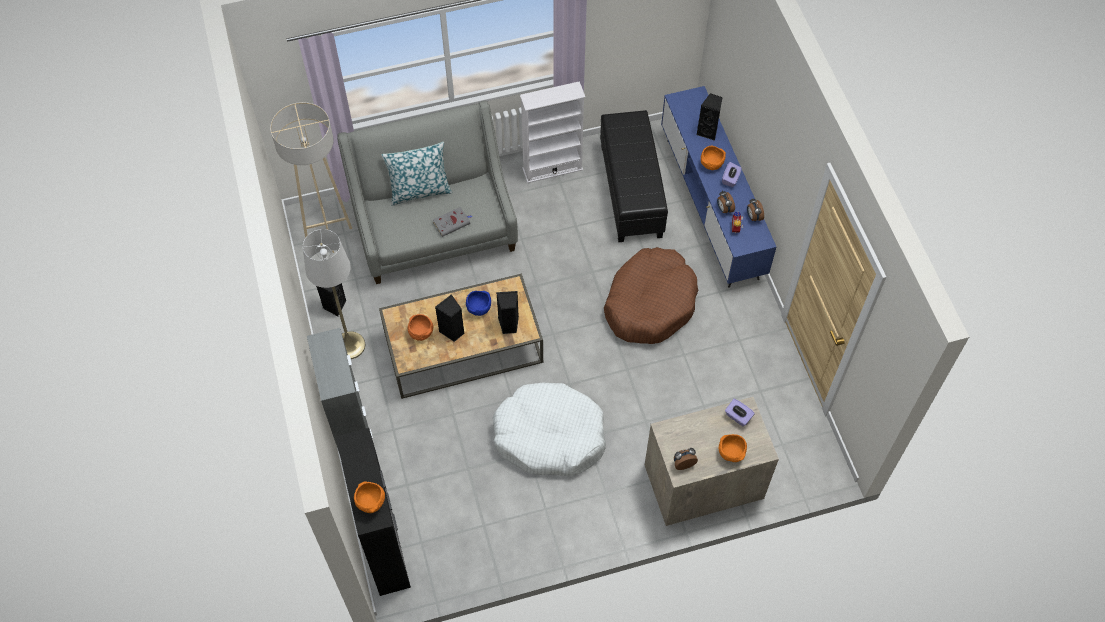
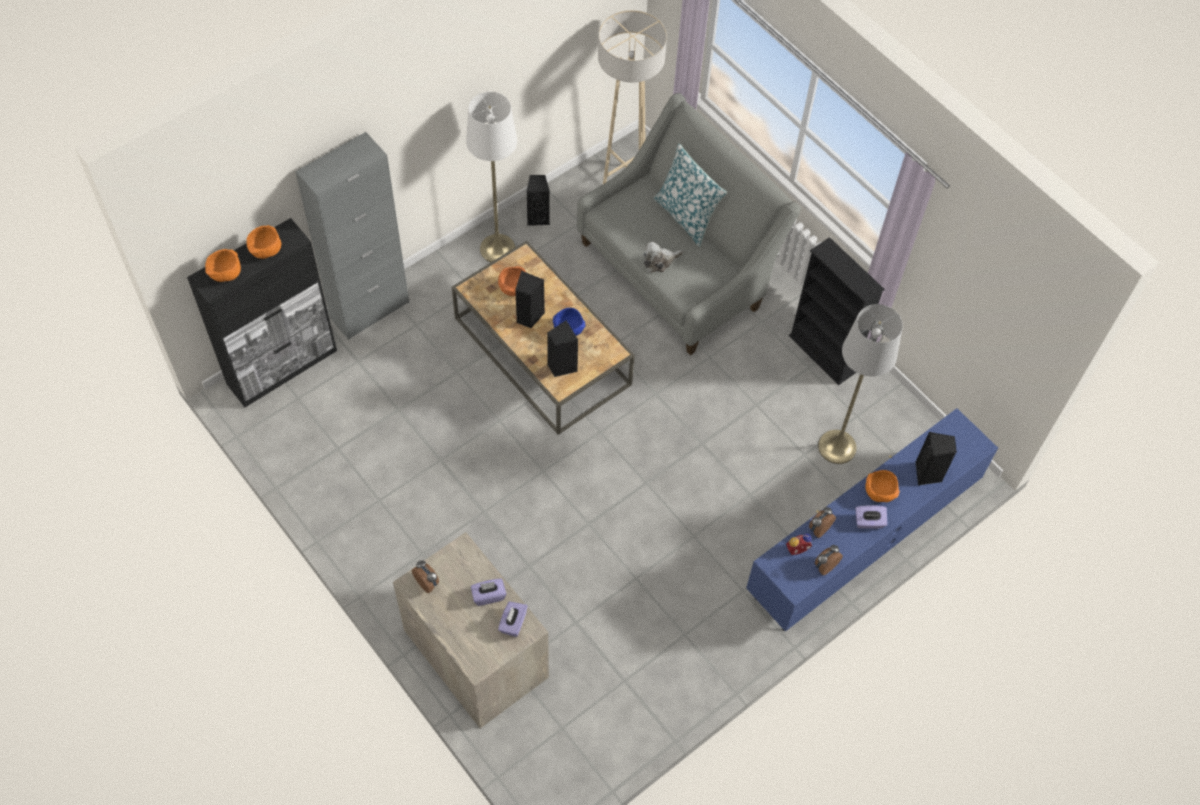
camera: 65 degrees right, 0 degrees up
grey book [433,207,472,237] -> plush toy [643,242,684,273]
white dog bed [492,383,606,476] -> none
white bookcase [520,81,586,183] -> black bookcase [789,237,885,385]
black ottoman [600,110,668,242] -> grey floor lamp [818,304,903,464]
brown dog bed [604,247,698,344] -> none
orange bowl [719,434,747,462] -> orange bowl moved to [247,225,281,259]
none -> purple tissue box [471,579,507,606]

